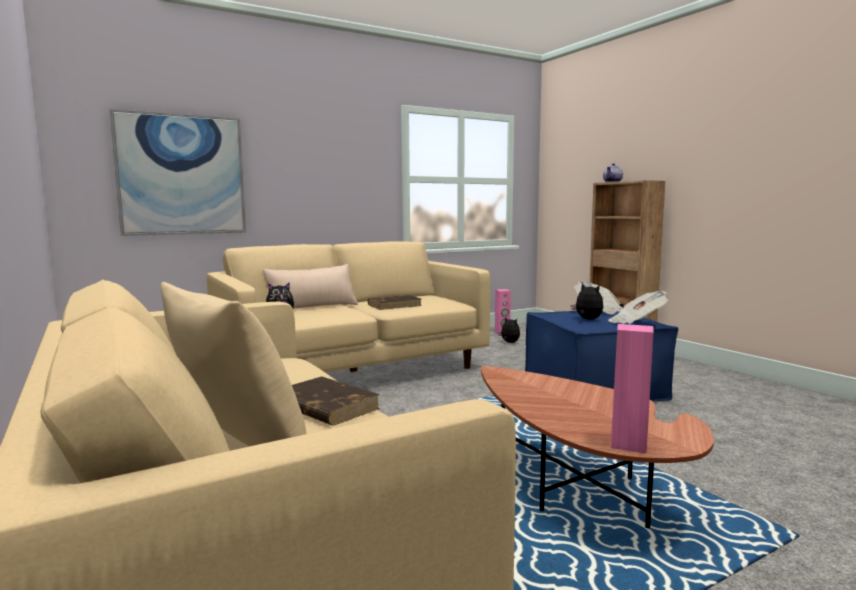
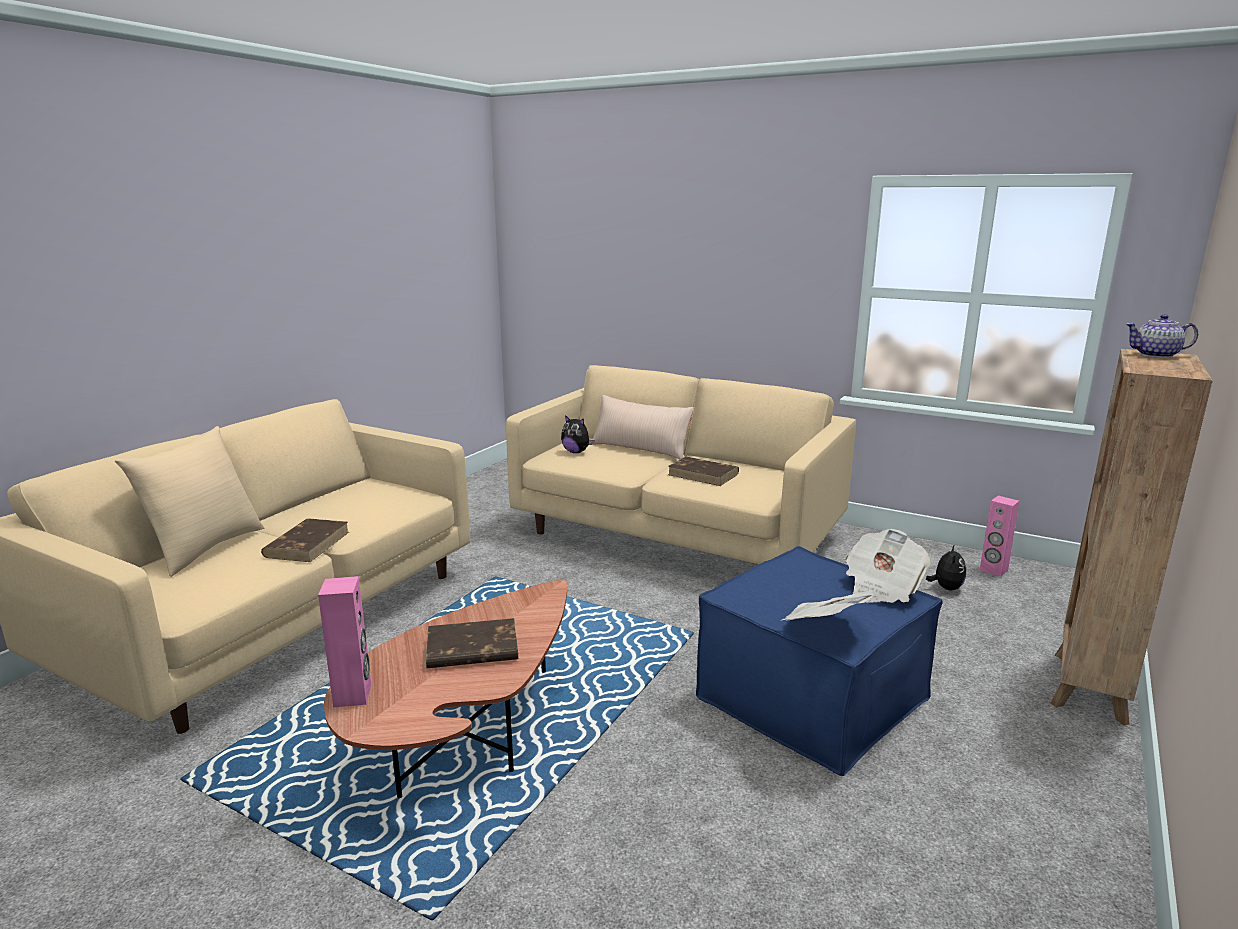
camera: 60 degrees right, 10 degrees up
picture [110,109,246,236] -> none
plush toy [571,283,603,319] -> none
none -> brown book [426,618,518,668]

